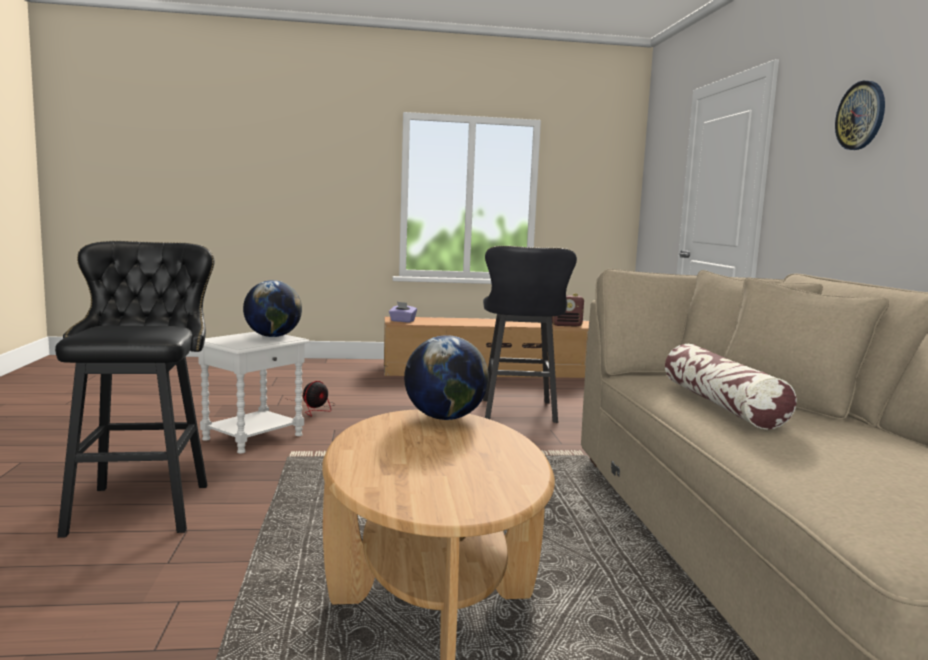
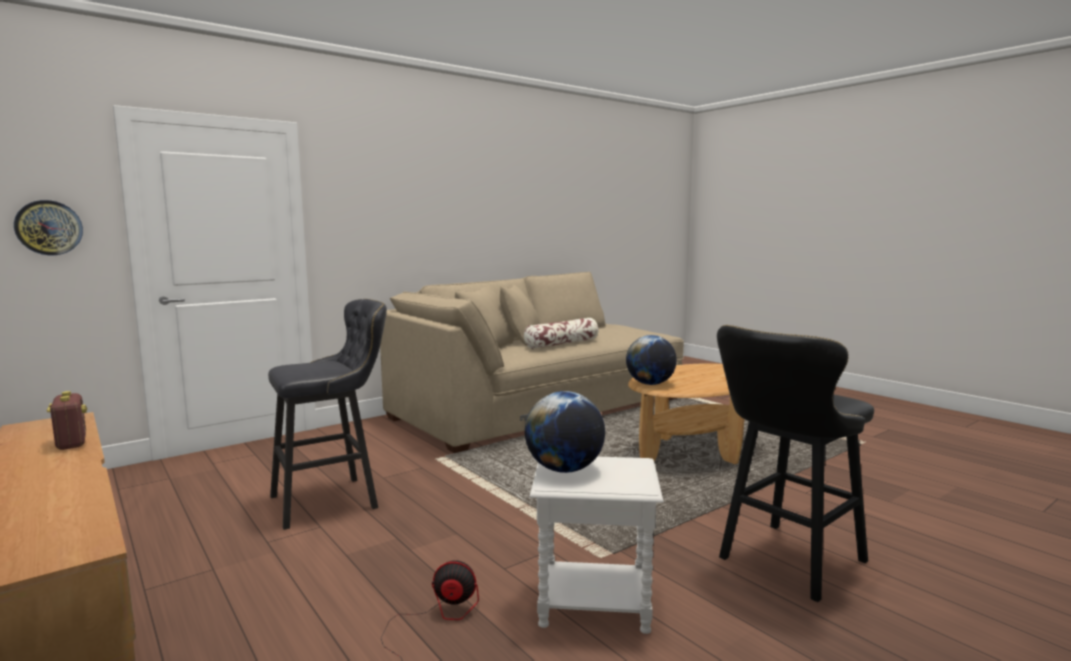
camera: 120 degrees left, 0 degrees up
purple tissue box [389,302,417,323] -> none
wall clock [835,81,885,150] -> wall clock moved to [14,200,83,255]

